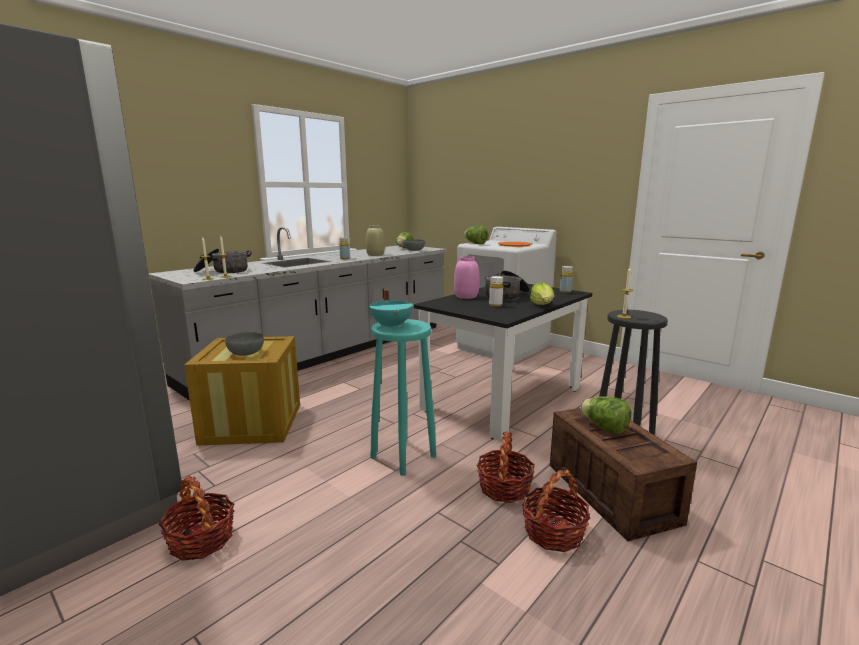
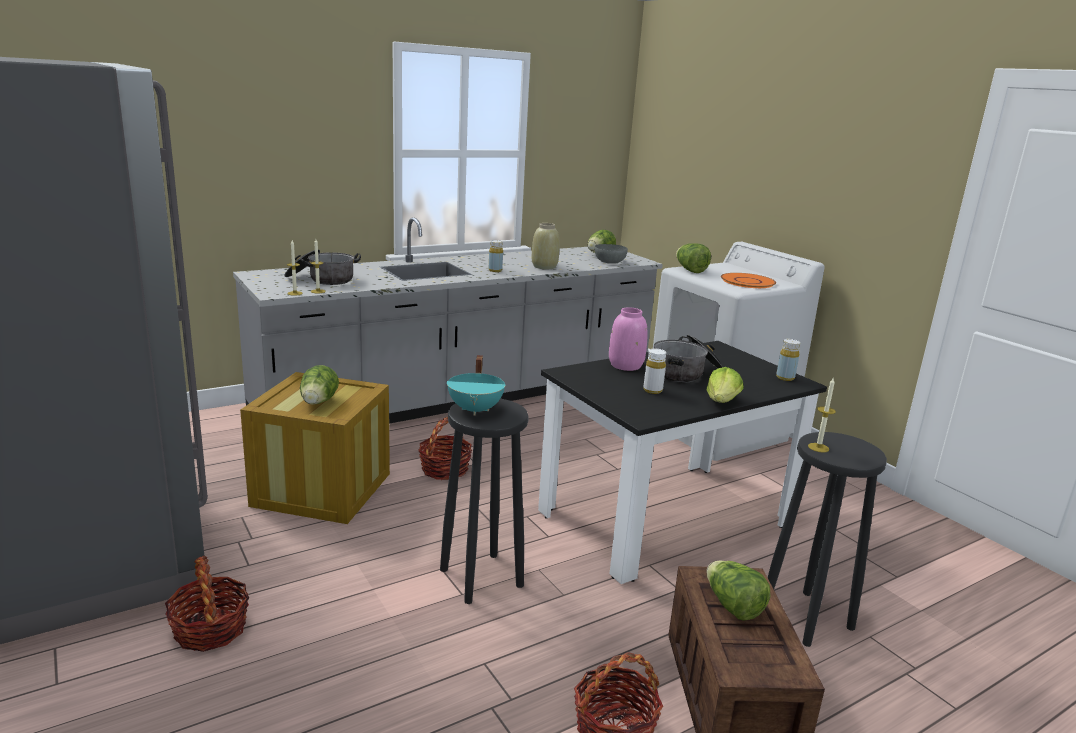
camera: 15 degrees right, 5 degrees up
grey bowl [225,332,264,356] -> lettuce [300,365,339,405]
turquoise stool [370,319,436,476] -> black stool [440,399,529,604]
basket [477,432,535,503] -> basket moved to [419,417,472,480]

